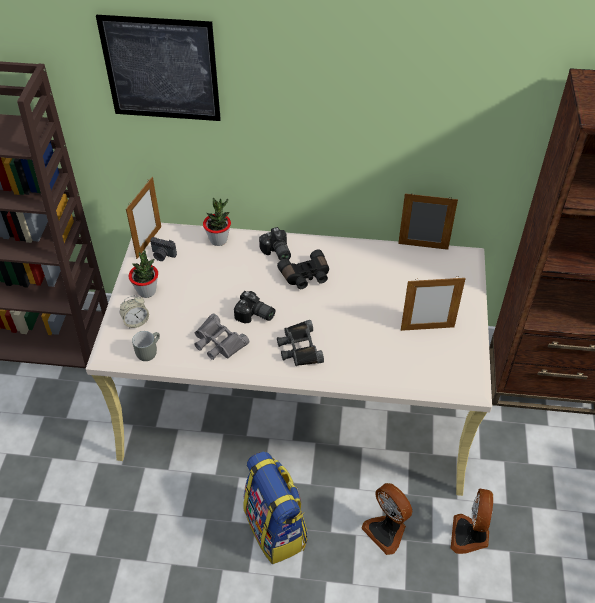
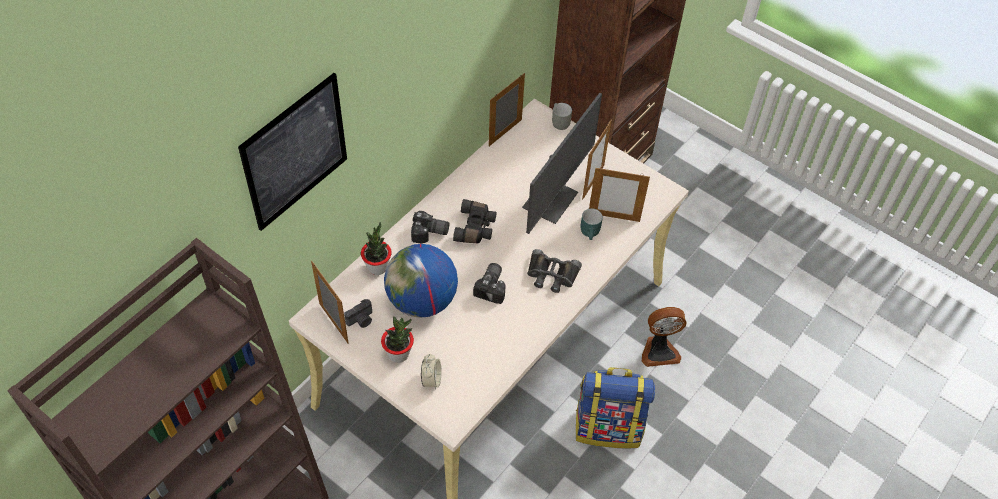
camera: 60 degrees left, 5 degrees up
grey mug [132,331,160,361] -> grey mug moved to [552,103,572,130]
grey binoculars [194,314,249,360] -> none
camera [234,291,275,323] -> camera turned 45 degrees counterclockwise [473,263,506,304]
fan [450,489,493,554] -> none
none -> globe [384,244,458,318]
none -> monitor [522,93,602,234]
none -> turquoise mug [580,209,603,240]
none -> picture frame [589,167,650,222]

